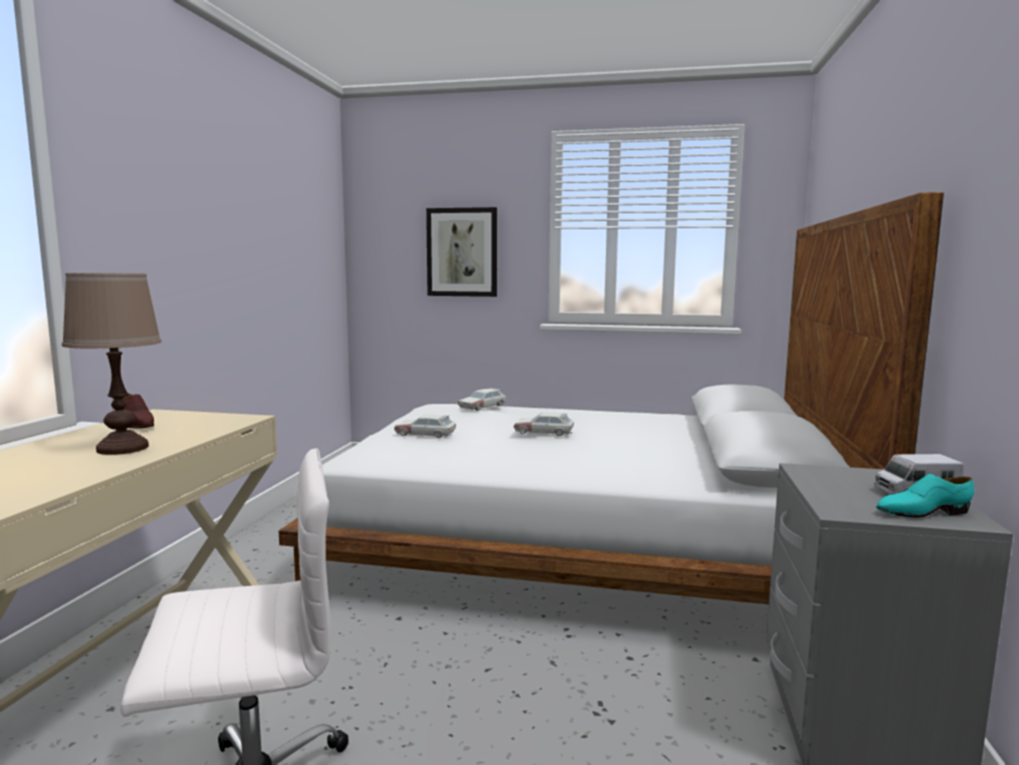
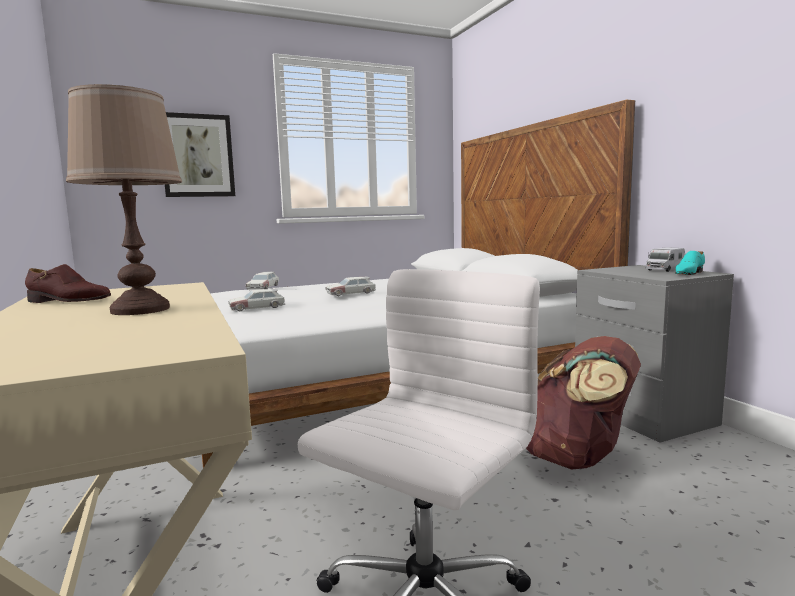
camera: 35 degrees left, 0 degrees up
none -> brown backpack [526,336,641,470]

